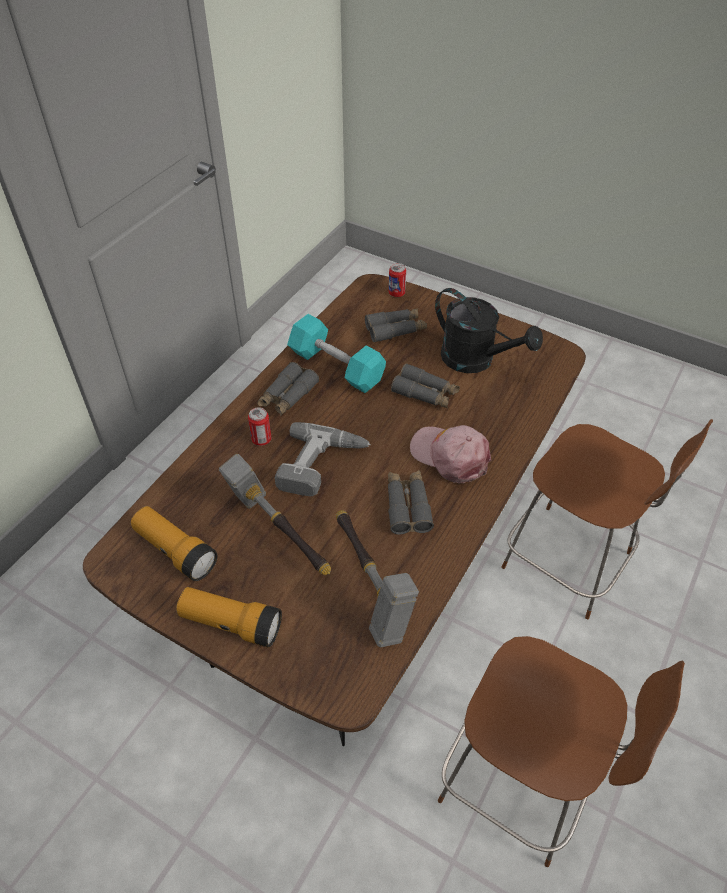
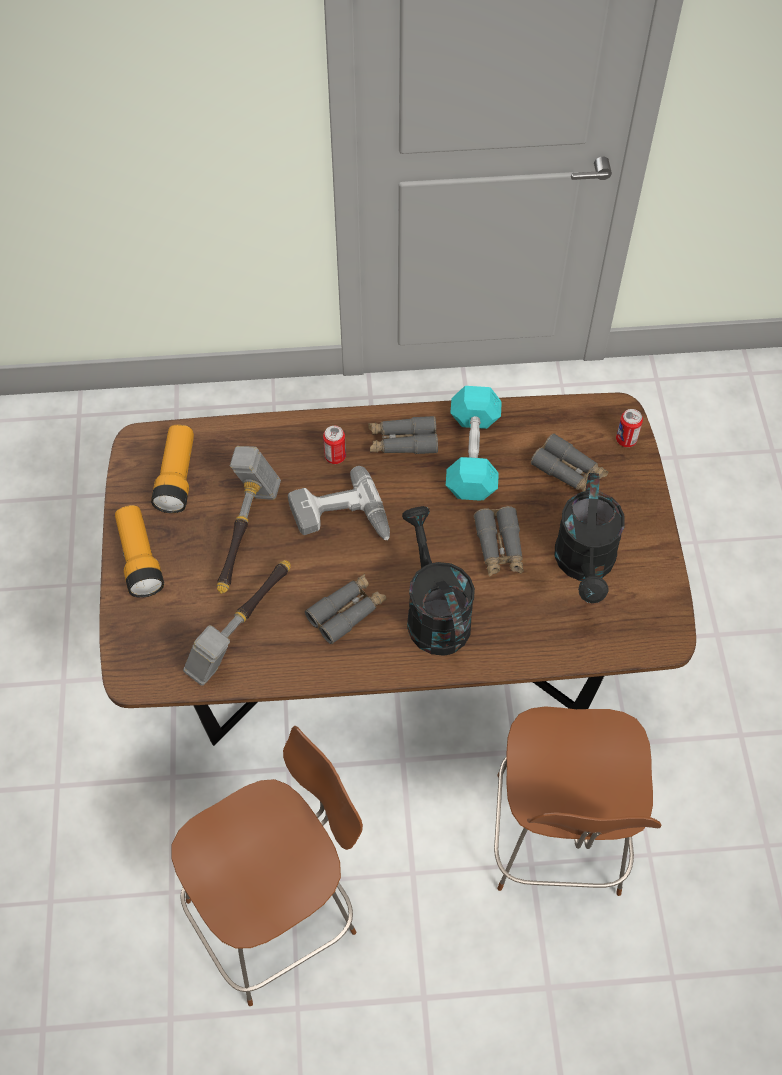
camera: 55 degrees right, 10 degrees up
pink cap [410,425,491,483] -> black watering can [402,506,475,656]
brown chair [438,636,685,867] -> brown chair turned 120 degrees counterclockwise [171,726,363,1006]

